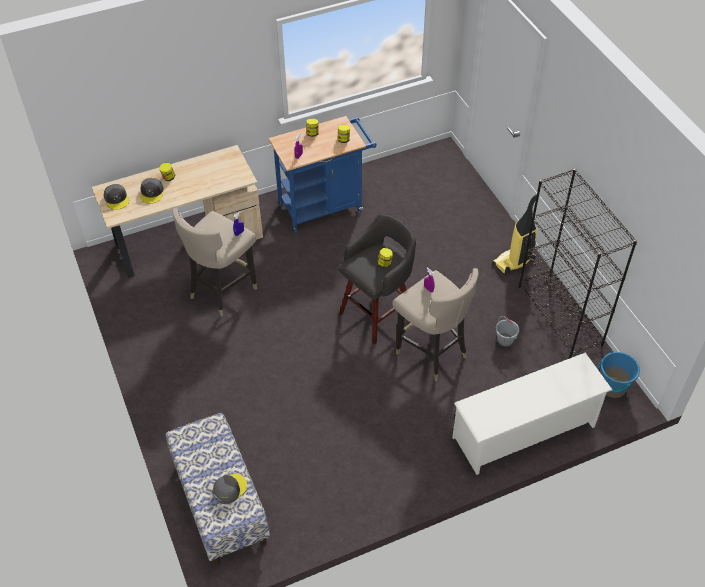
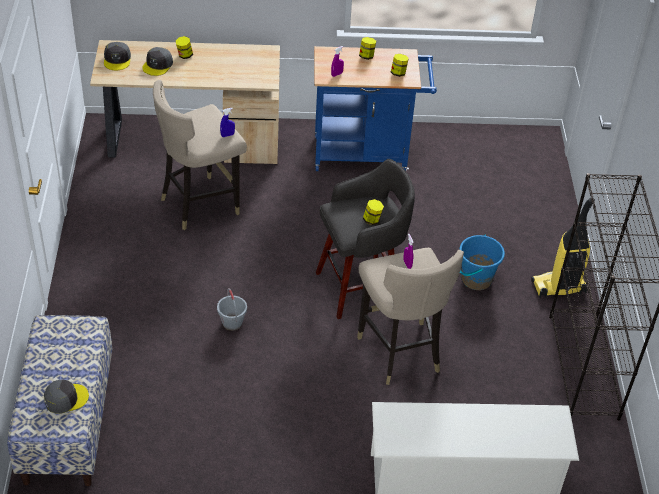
camera: 20 degrees right, 5 degrees down
grey bucket [495,316,519,347] -> grey bucket moved to [217,288,247,331]
blue bucket [598,351,640,398] -> blue bucket moved to [459,234,505,290]

